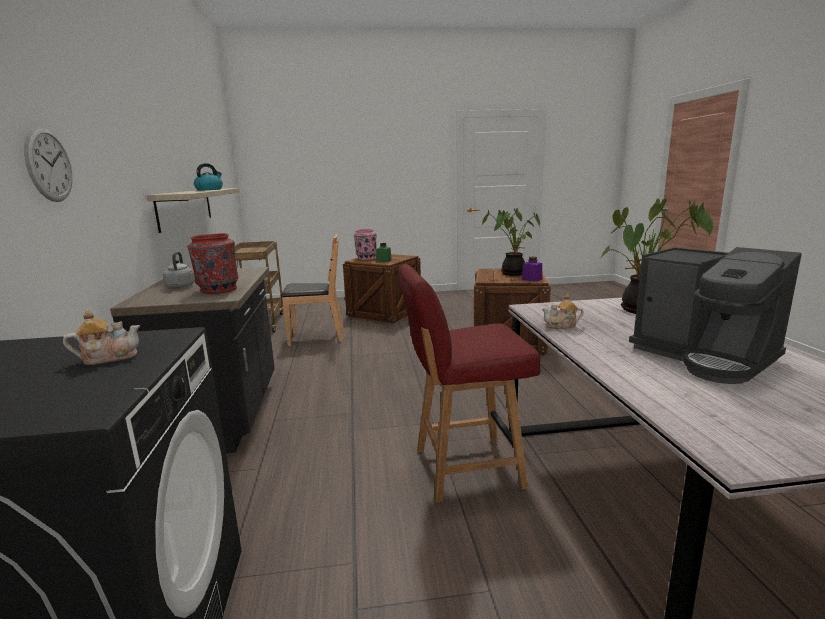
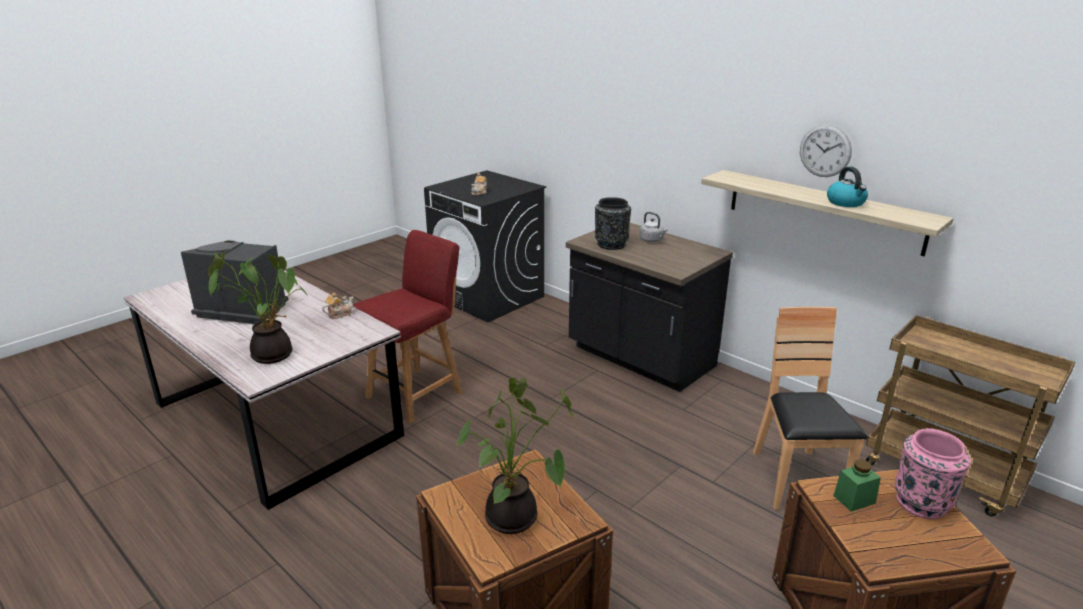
camera: 140 degrees right, 10 degrees up
wall clock [24,127,73,202] -> wall clock moved to [800,124,852,177]
red vase [187,233,239,294] -> black vase [595,197,631,250]
brown chair [281,234,344,346] -> brown chair turned 135 degrees clockwise [753,307,868,510]
purple jar [522,257,542,282] -> none

